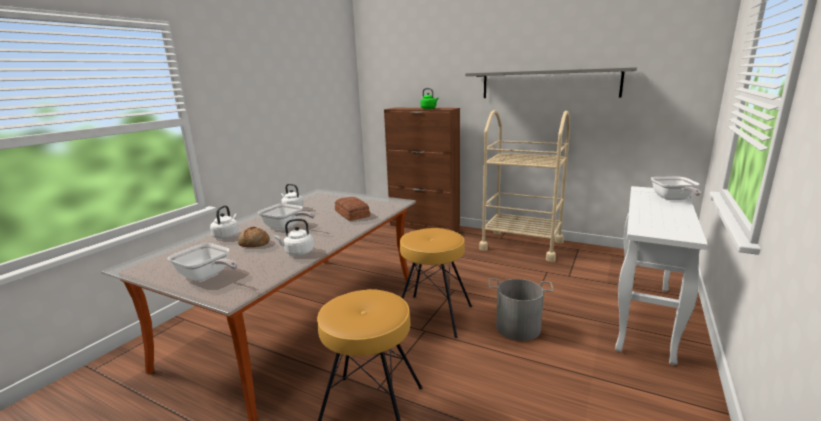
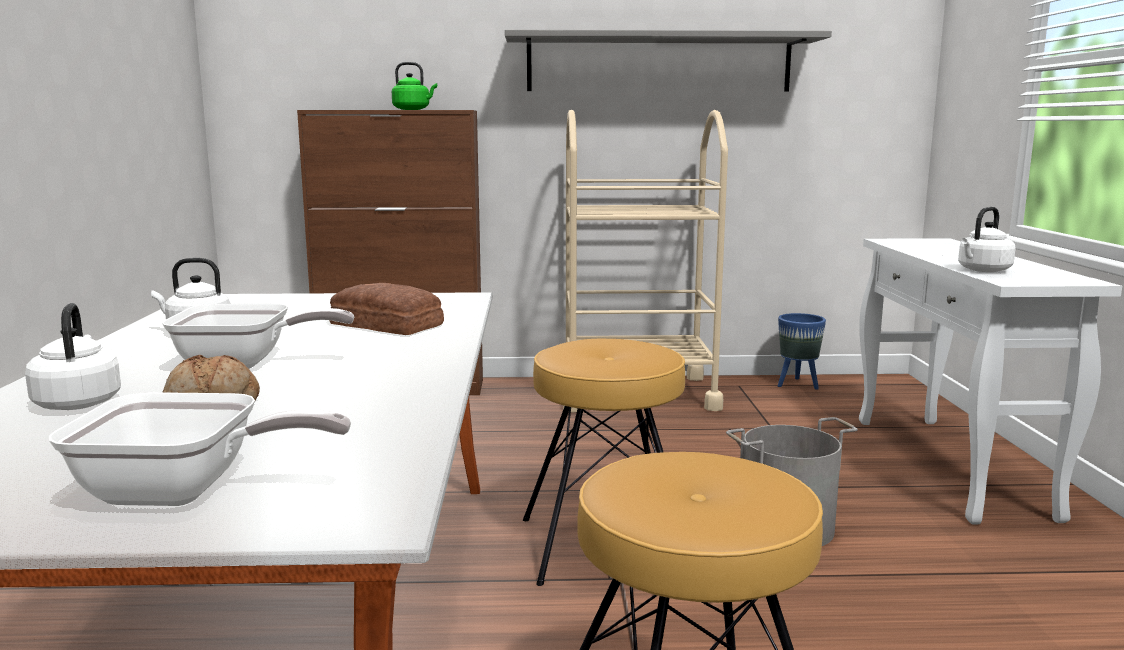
camera: 30 degrees left, 5 degrees down
white kettle [275,219,314,256] -> white kettle moved to [958,207,1016,272]
frying pan [651,176,701,200] -> none
none -> blue planter [778,313,826,390]

